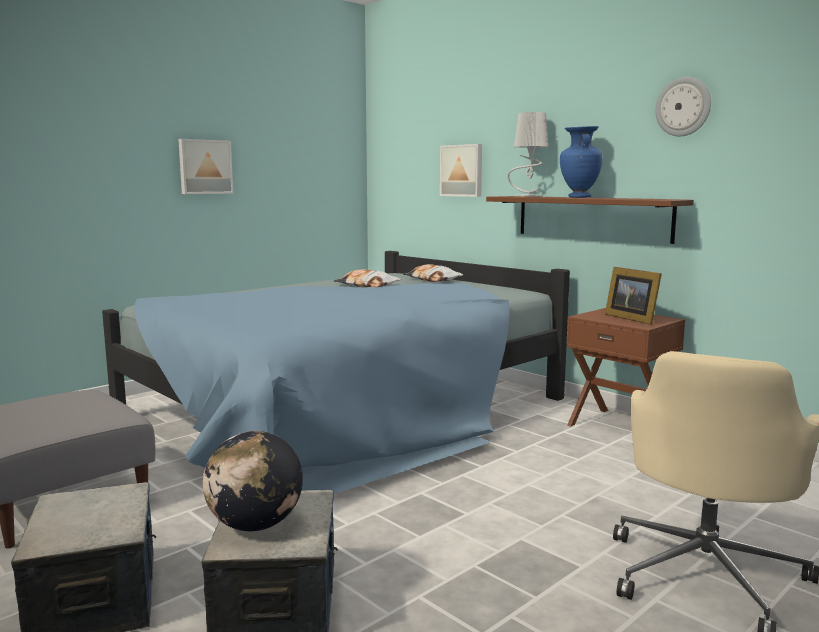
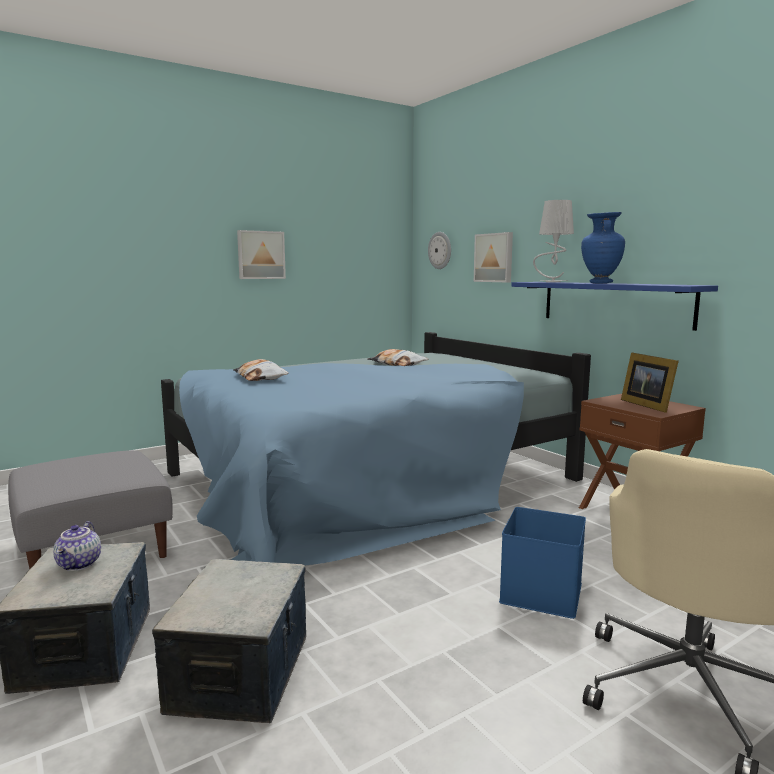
camera: 10 degrees right, 0 degrees up
globe [203,431,303,531] -> none
pillow [403,264,463,282] -> pillow moved to [233,359,288,381]
brown shelf [486,196,694,244] -> blue shelf [511,282,718,331]
wall clock [655,77,711,136] -> wall clock moved to [428,232,451,269]
none -> teapot [53,521,101,571]
none -> blue storage box [499,507,586,619]

